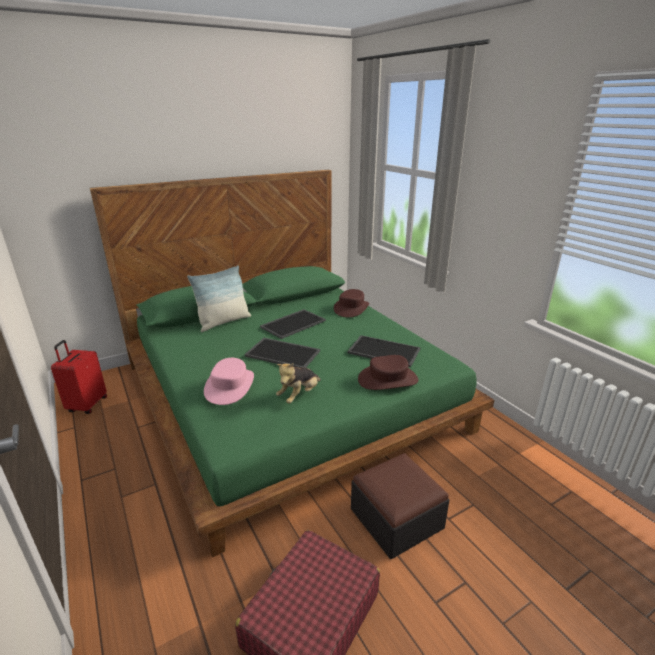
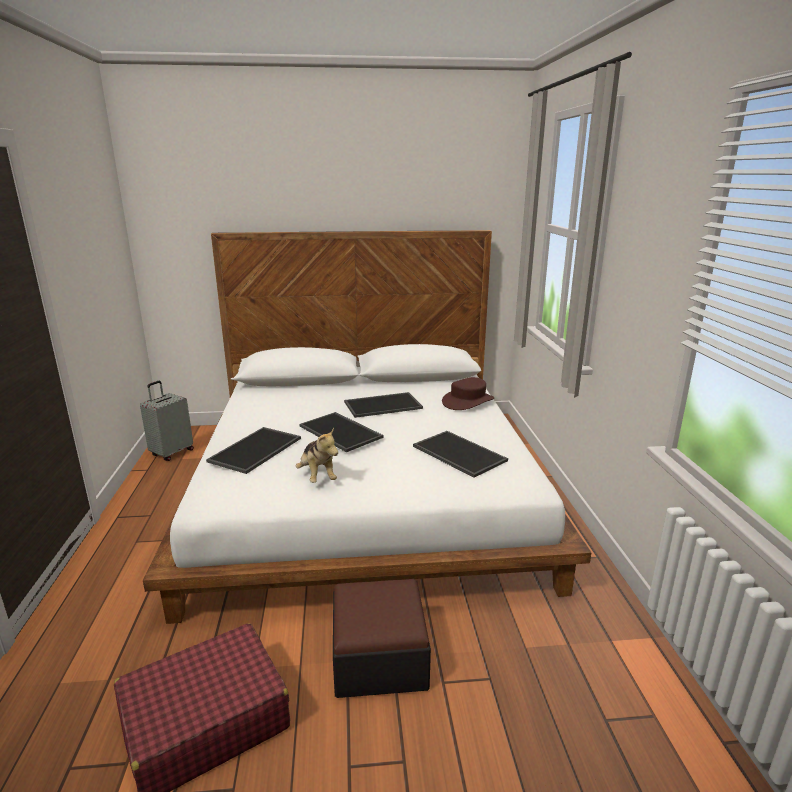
camera: 25 degrees right, 5 degrees down
red suitcase [51,340,107,414] -> grey suitcase [140,381,194,461]
green bed [90,170,494,557] -> white bed [143,230,591,624]
pillow [187,265,251,332] -> none
pink hat [204,358,254,405] -> tray [206,427,301,474]
plush toy [276,363,321,404] -> plush toy turned 90 degrees counterclockwise [296,428,338,483]
brown hat [358,355,419,390] -> none

